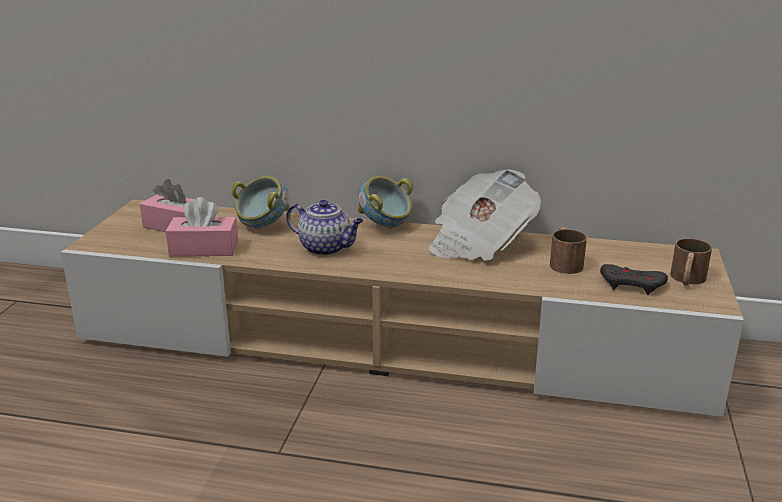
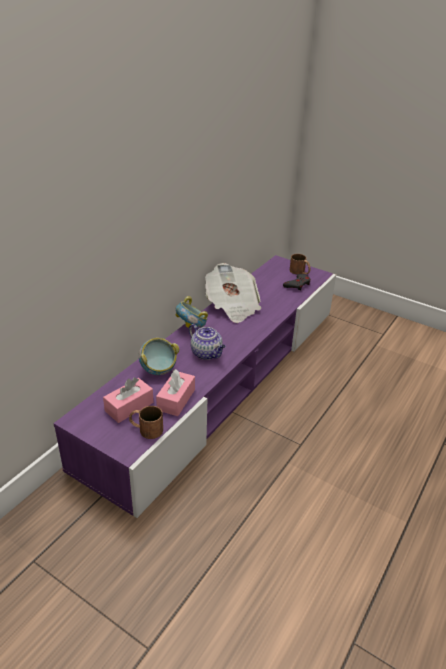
camera: 70 degrees left, 10 degrees up
beige tv stand [61,199,744,417] -> purple tv stand [53,255,336,518]
teapot [286,200,363,256] -> teapot turned 90 degrees clockwise [189,324,226,360]
brown mug [550,227,587,274] -> brown mug moved to [129,406,163,439]

